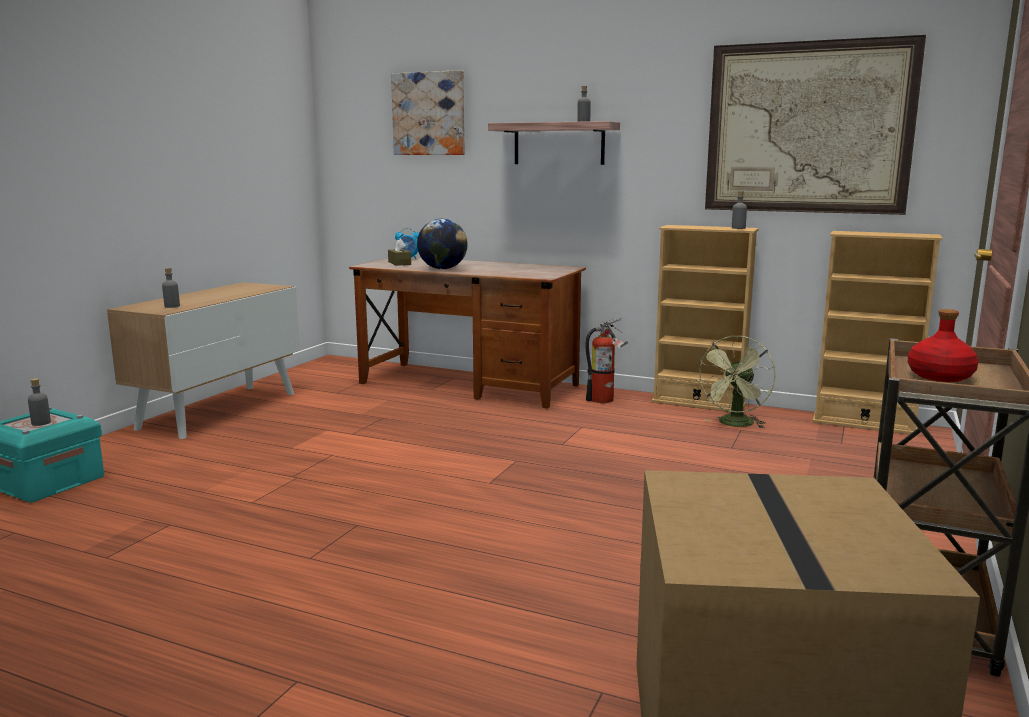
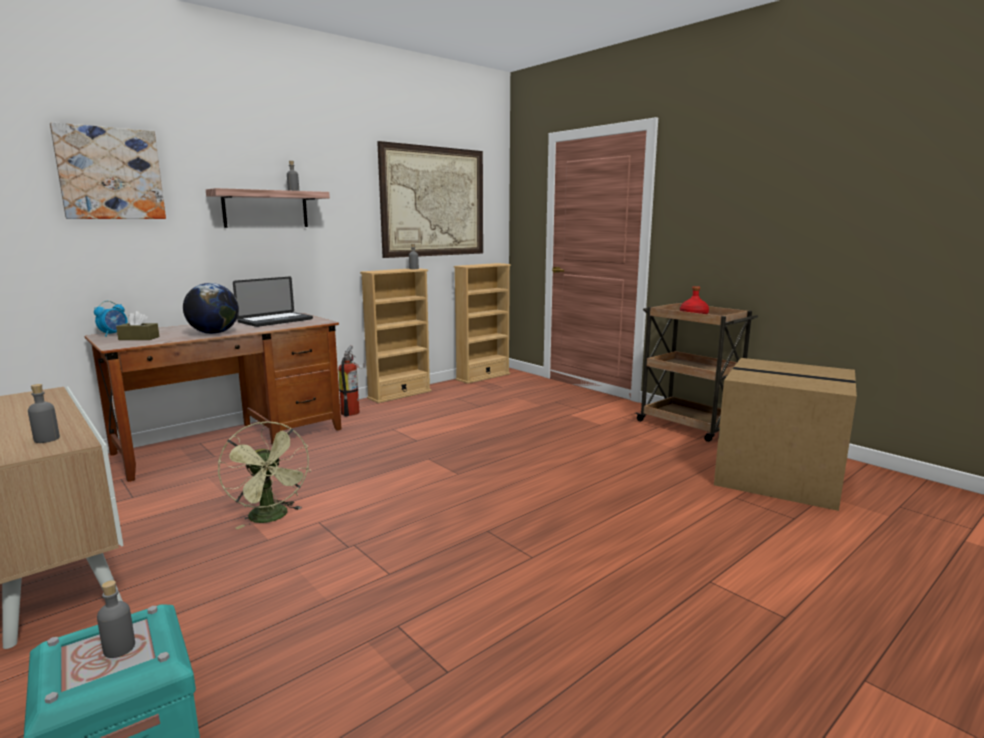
camera: 65 degrees left, 0 degrees up
green fan [696,335,776,429] -> green fan moved to [218,421,311,529]
none -> laptop [233,277,313,327]

